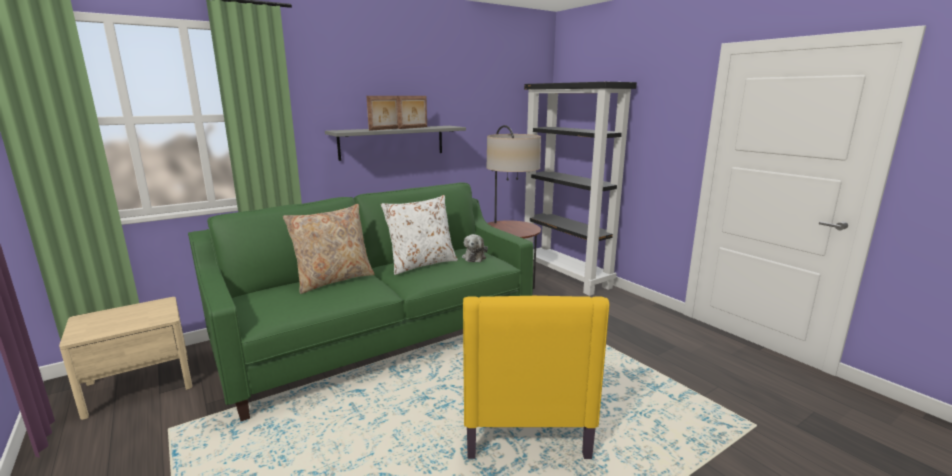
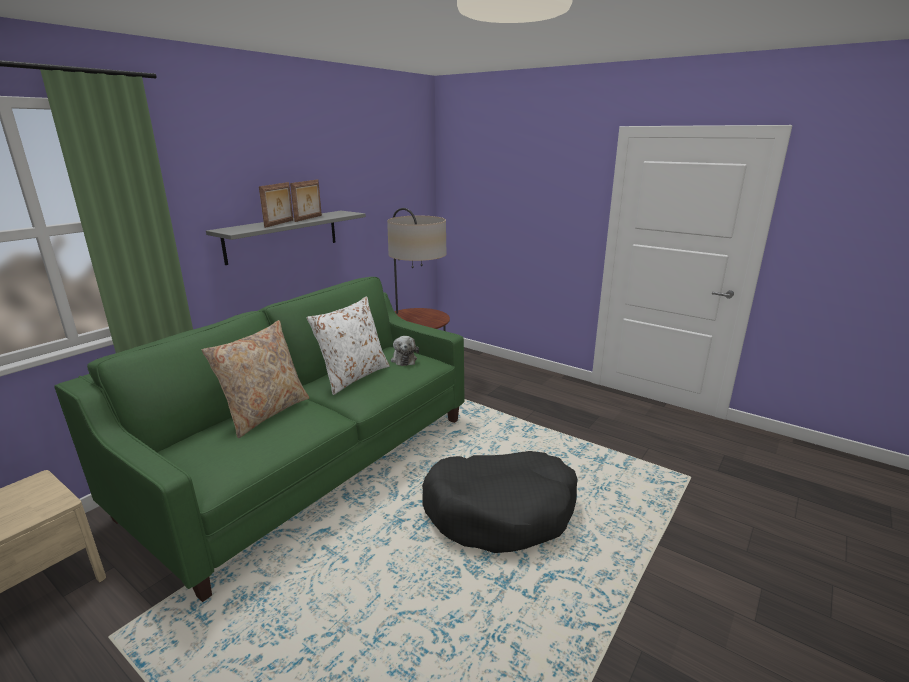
camera: 20 degrees left, 5 degrees up
yellow armchair [463,296,609,459] -> black dog bed [422,451,578,553]
black bookcase [524,82,637,296] -> none

